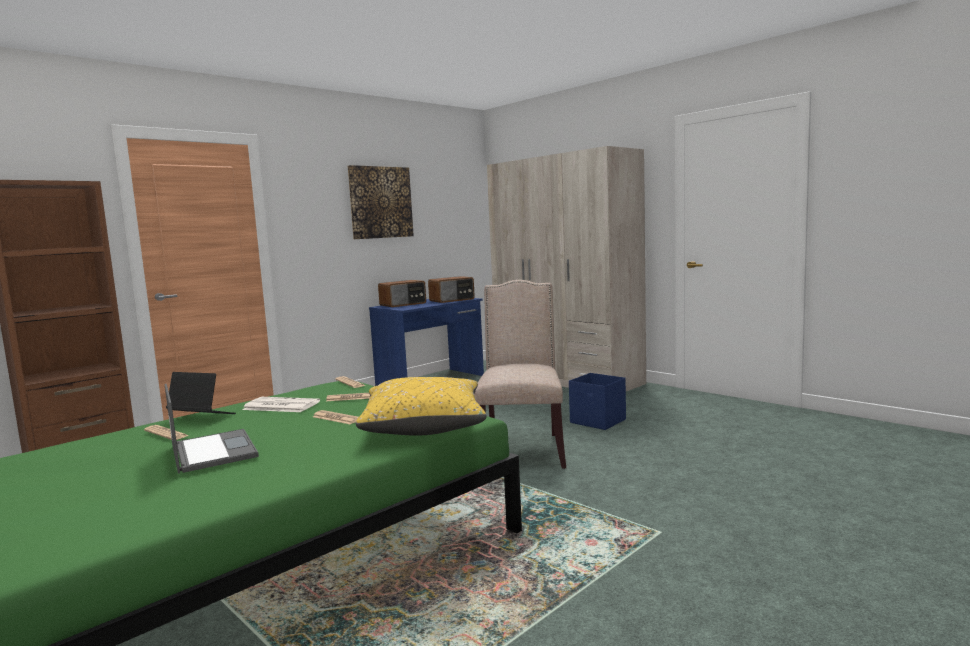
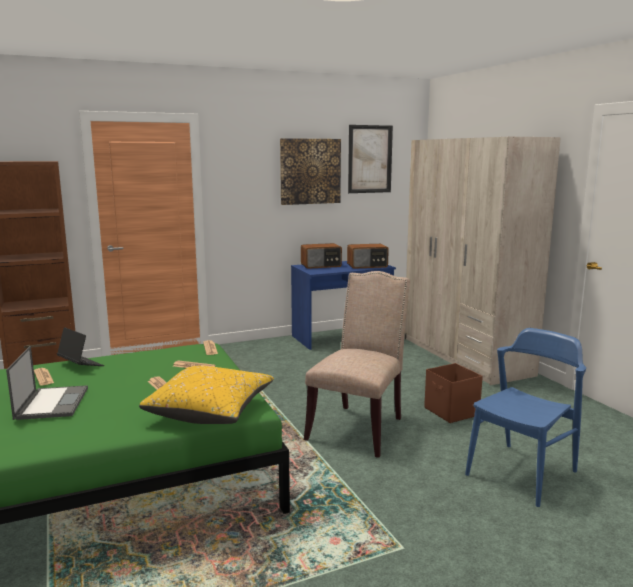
camera: 20 degrees right, 5 degrees up
newspaper [242,397,320,412] -> none
blue storage box [569,373,626,430] -> brown storage box [424,363,483,423]
none -> picture [348,125,393,193]
none -> blue chair [465,328,586,507]

